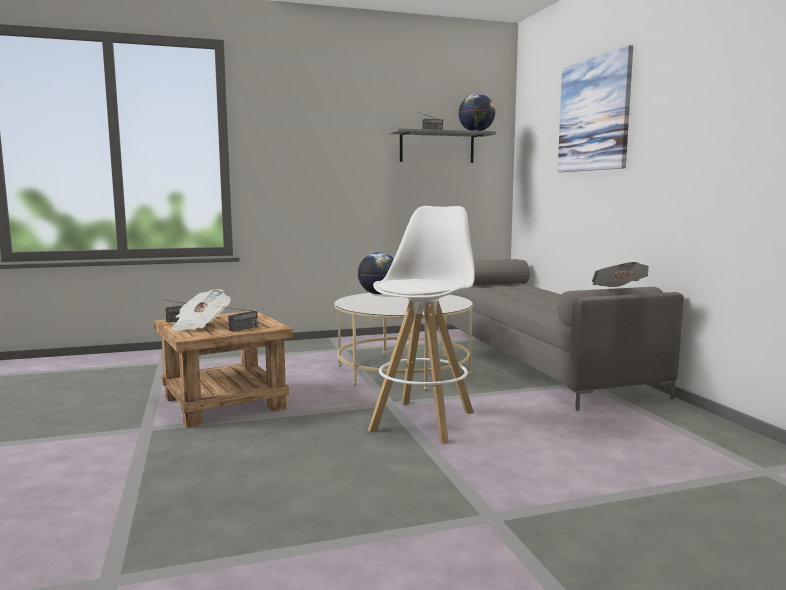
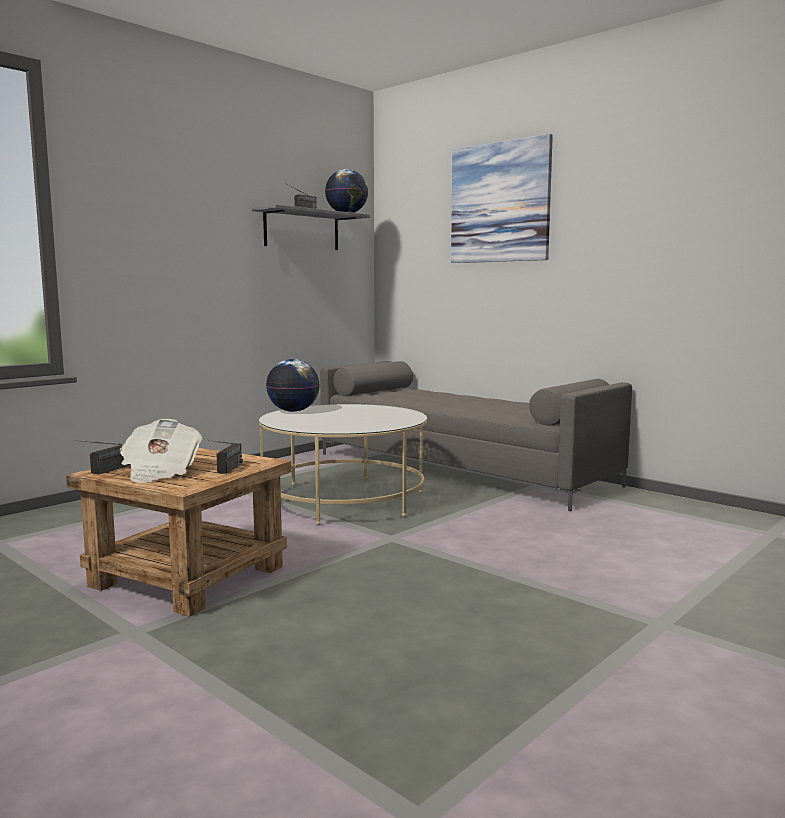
camera: 30 degrees left, 0 degrees up
white stool [368,206,475,444] -> none
newspaper [592,262,649,287] -> none

